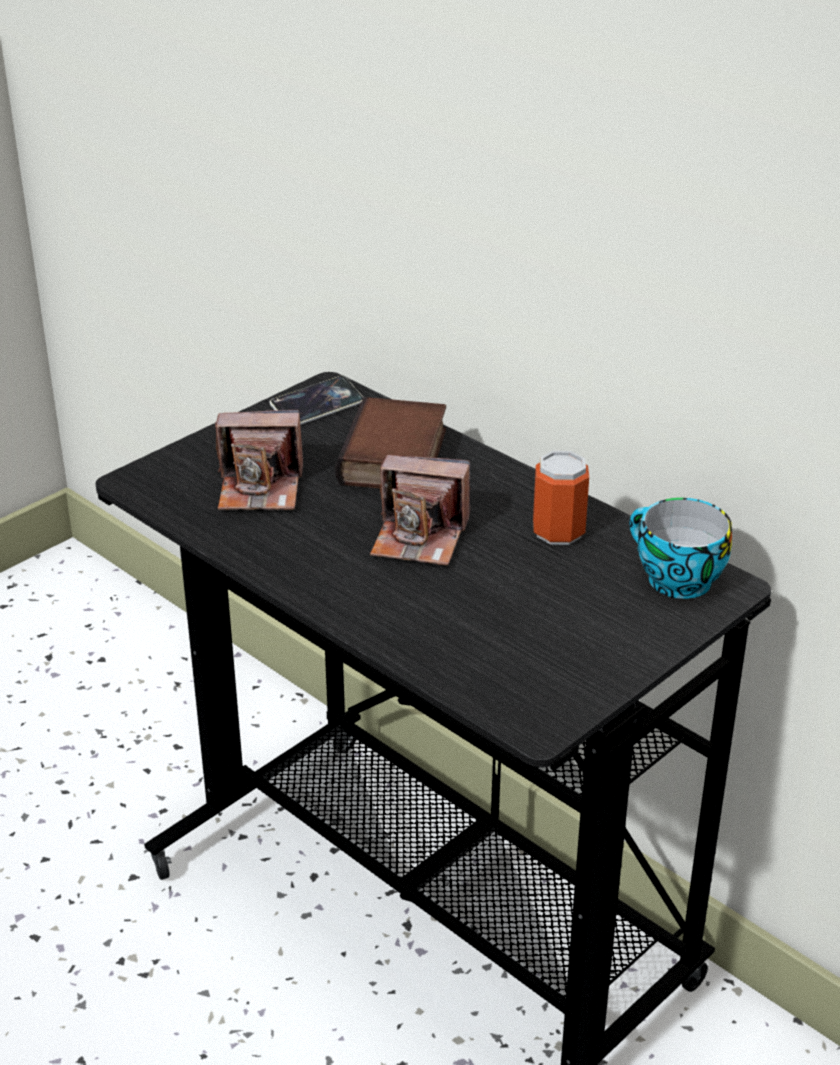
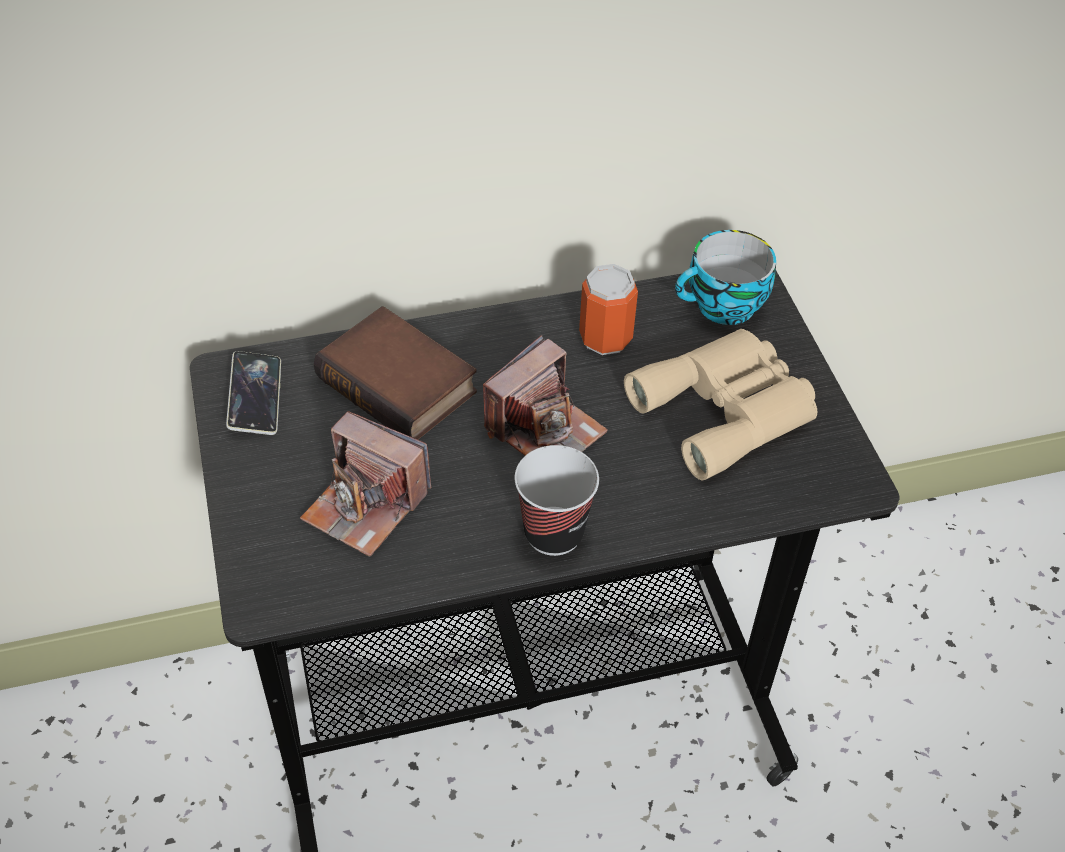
camera: 60 degrees left, 15 degrees up
camera [215,410,303,510] -> camera turned 90 degrees clockwise [300,411,431,557]
none -> cup [515,445,599,556]
none -> beige binoculars [624,329,817,480]

